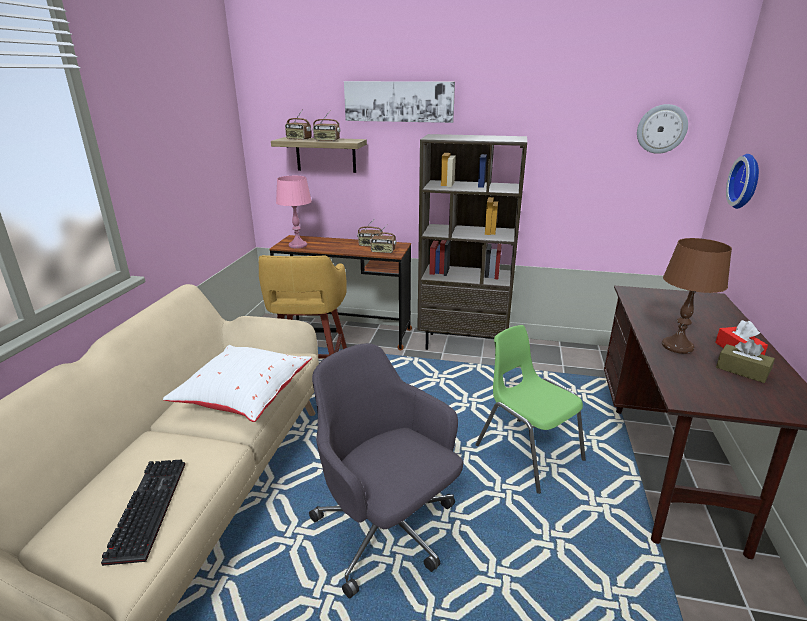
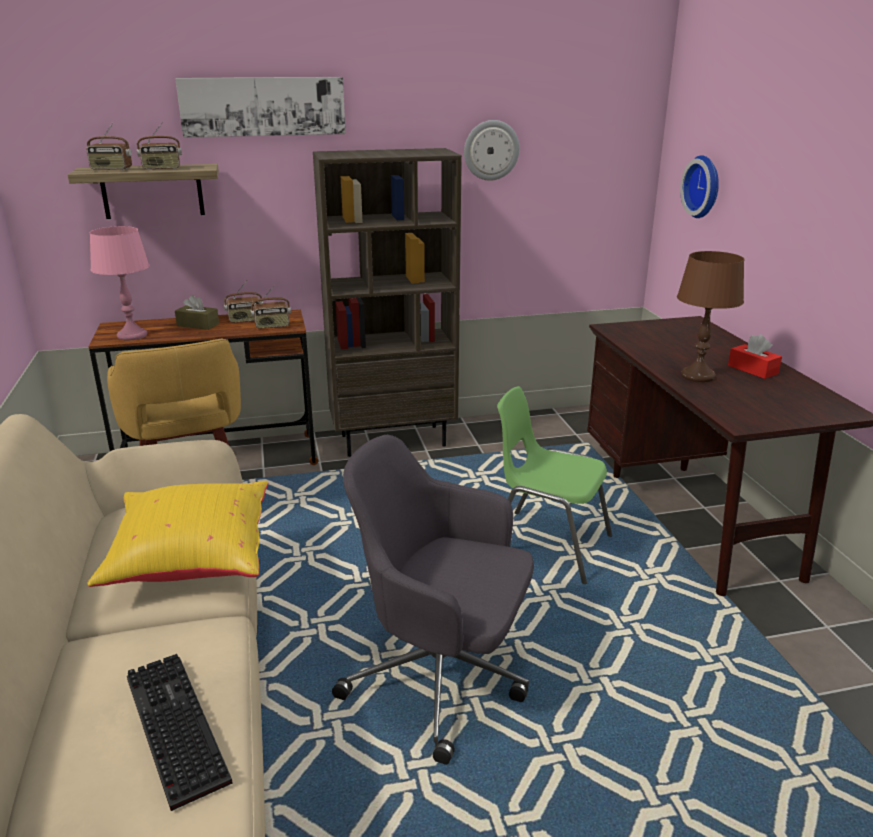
camera: 25 degrees left, 0 degrees up
white pillow [163,345,312,422] -> yellow pillow [88,481,268,587]
wall clock [637,104,688,154] -> wall clock moved to [464,120,520,181]
brown tissue box [716,339,775,383] -> brown tissue box moved to [175,295,219,330]

